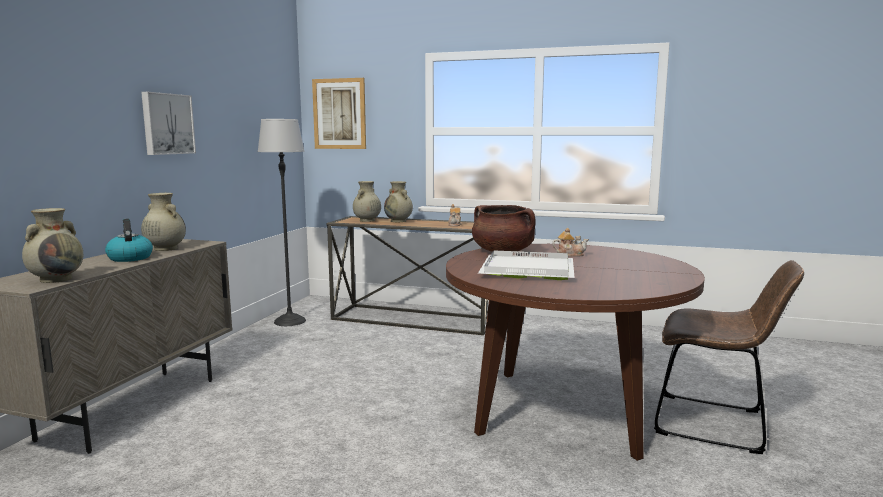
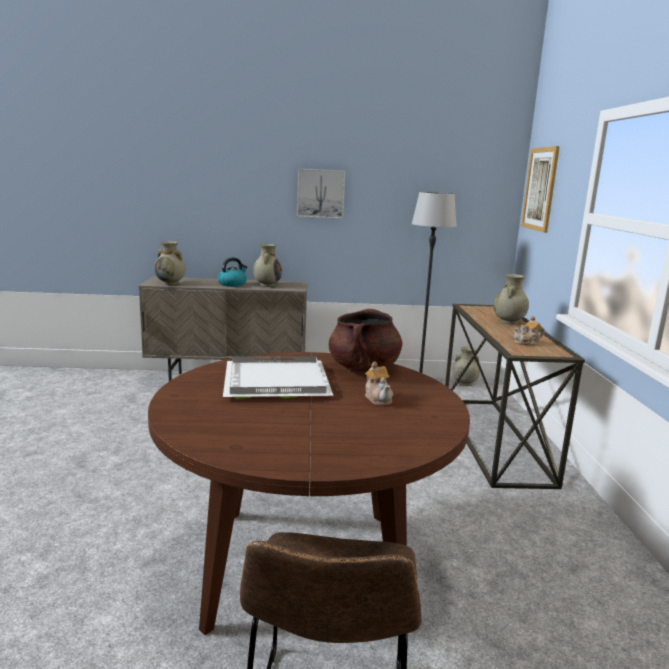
camera: 70 degrees right, 5 degrees up
beige vase [353,181,381,222] -> beige vase moved to [452,346,480,386]

